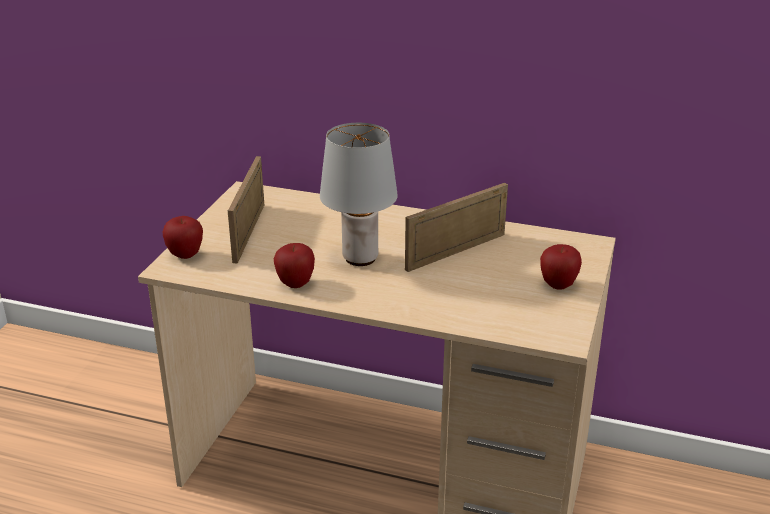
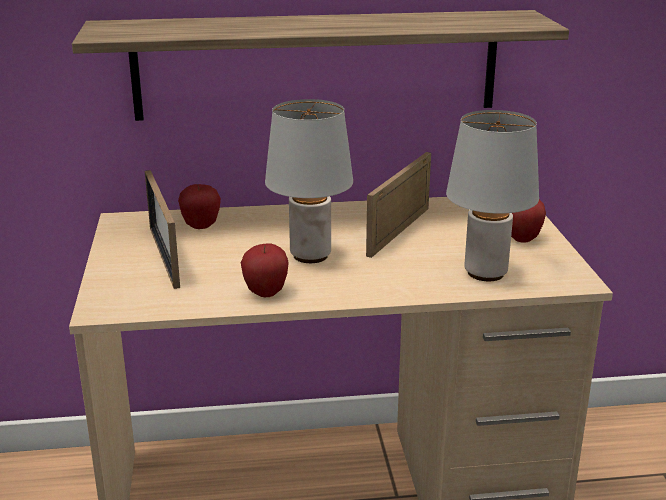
camera: 25 degrees left, 5 degrees down
apple [162,216,203,259] -> apple moved to [178,184,221,229]
none -> shelf [72,10,569,121]
none -> grey table lamp [446,110,539,281]

